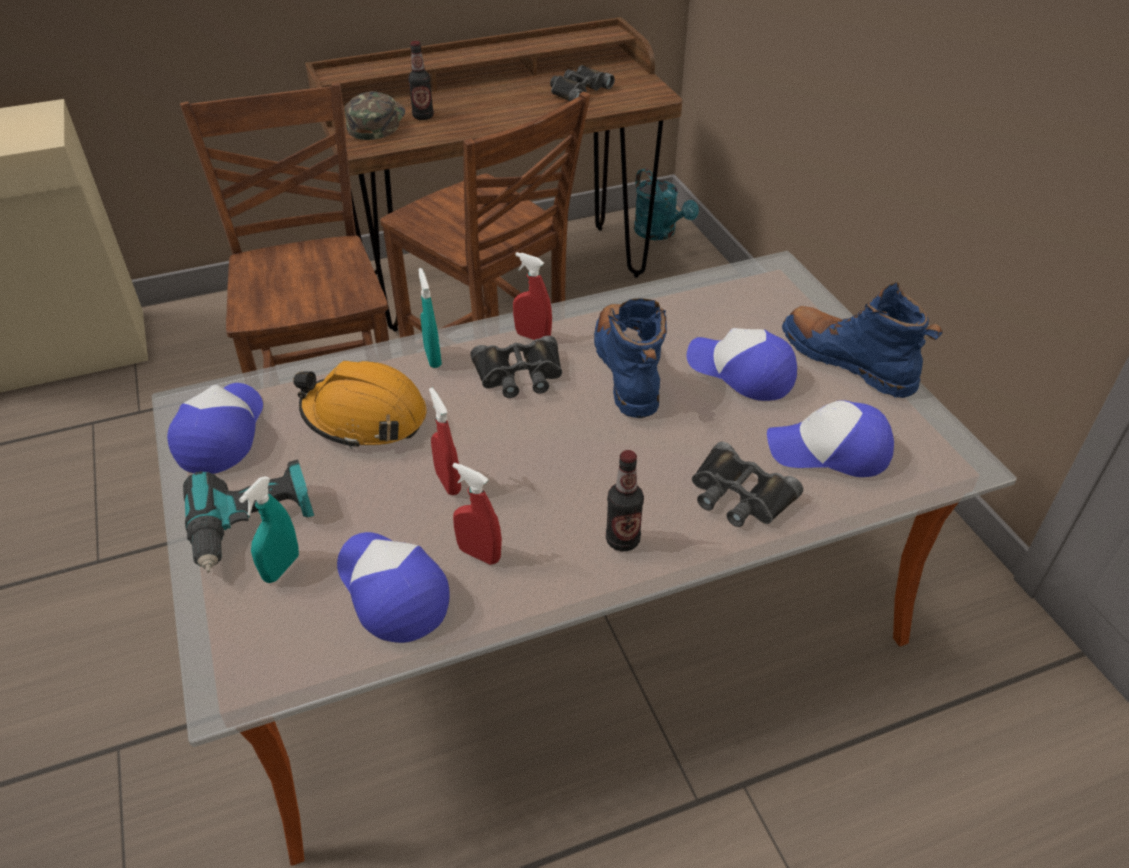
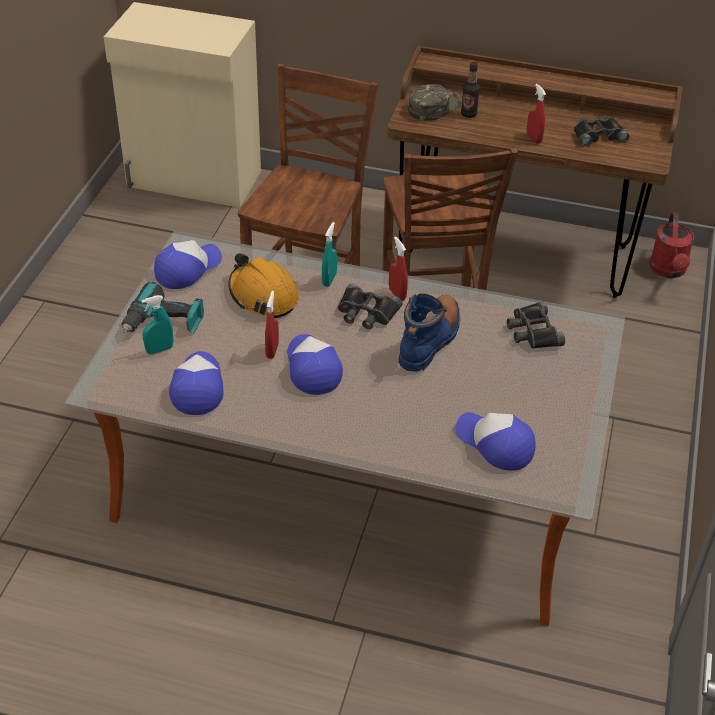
camera: 35 degrees right, 0 degrees up
red spray bottle [453,463,502,565] -> red spray bottle moved to [527,84,546,144]
bottle [606,450,644,551] -> none
turquoise watering can [634,168,699,240] -> red watering can [650,212,694,278]
cap [686,328,797,401] -> cap moved to [287,334,343,395]
black binoculars [692,442,803,527] -> black binoculars moved to [507,301,565,349]
blue boot [782,282,943,398] -> none

